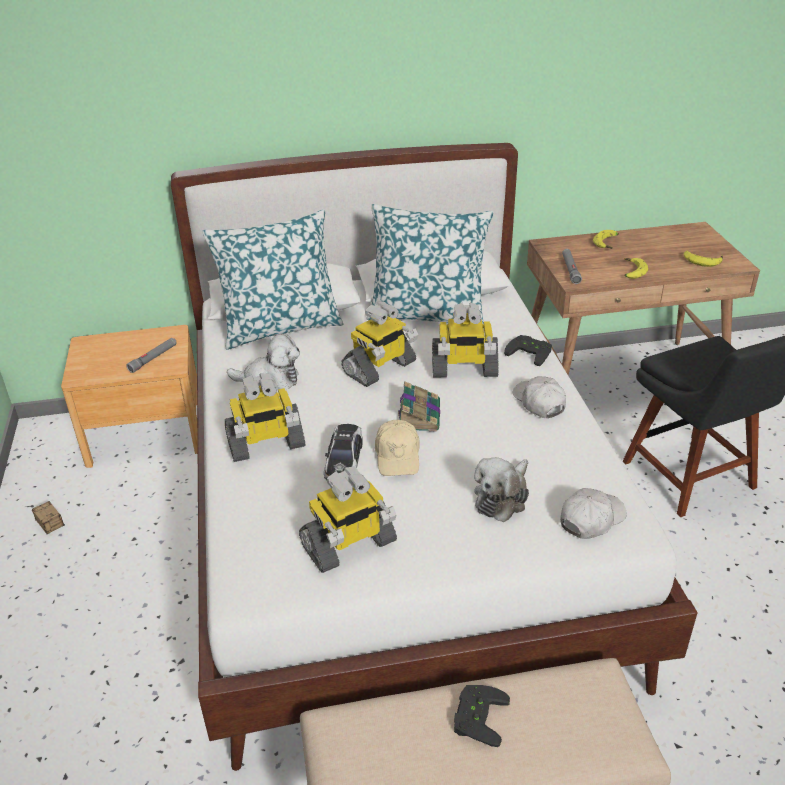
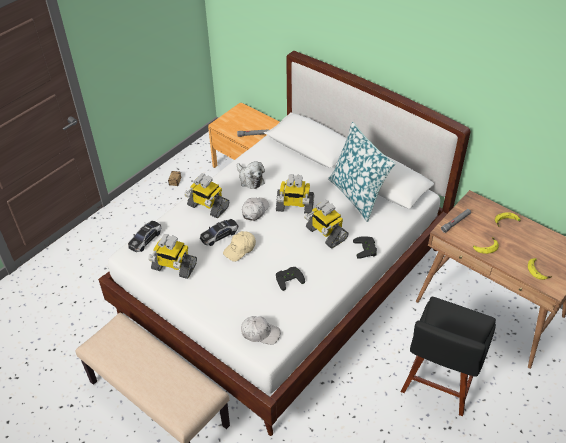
camera: 50 degrees right, 10 degrees up
pillow [202,209,343,350] -> none
book [398,382,440,431] -> none
black game controller [454,685,510,747] -> black game controller moved to [276,267,305,291]
plush toy [474,457,529,522] -> none
white cap [513,376,566,418] -> white cap moved to [242,197,269,221]
none -> toy car [128,221,161,252]

